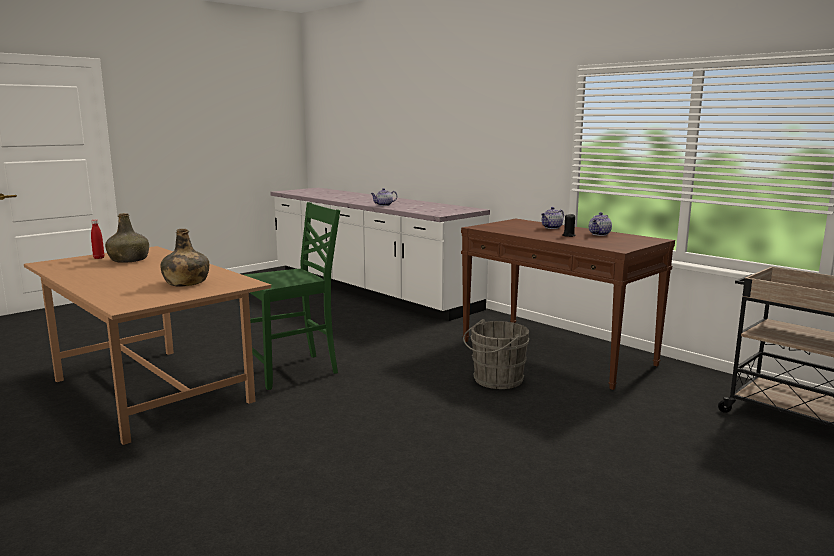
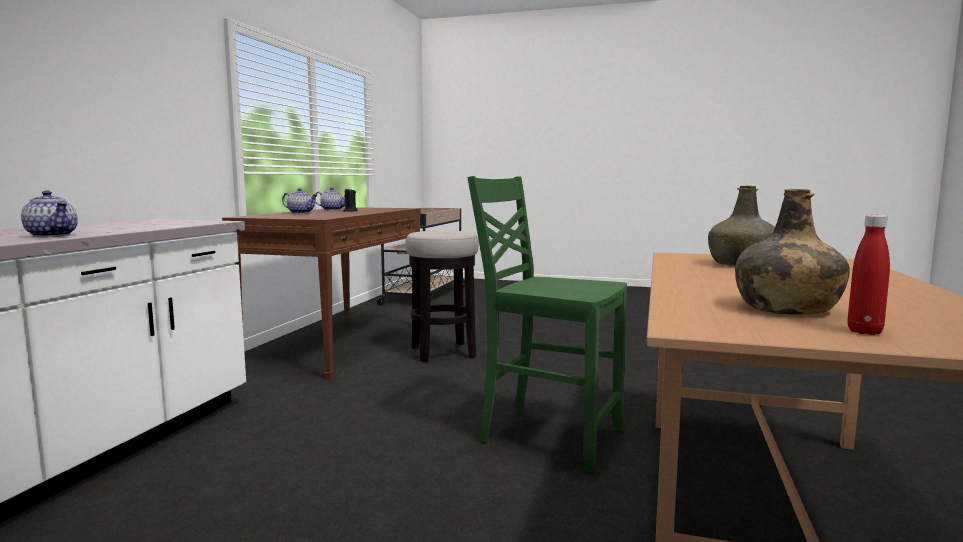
camera: 120 degrees left, 5 degrees down
grey bucket [463,319,529,389] -> stool [405,230,479,362]

